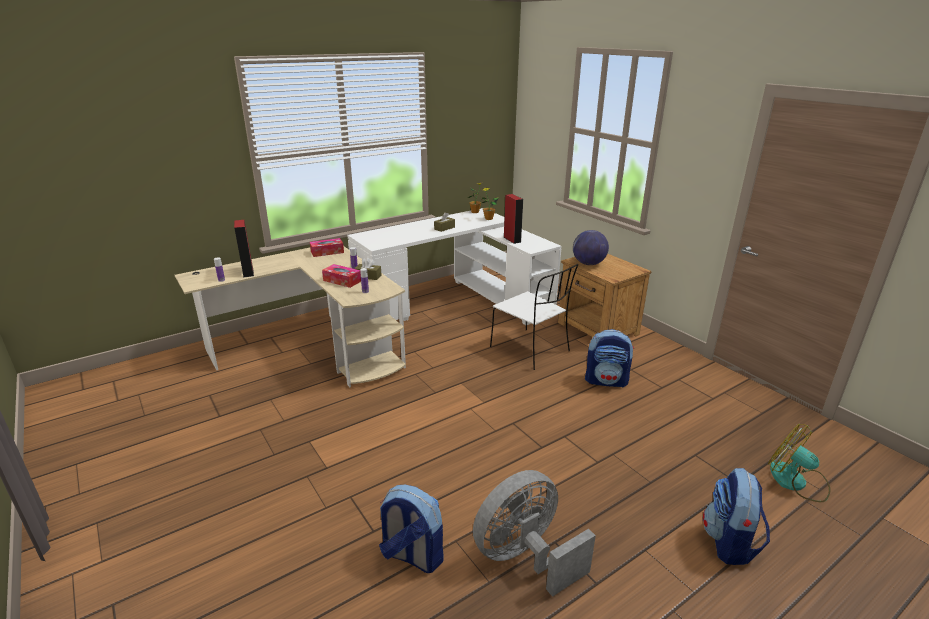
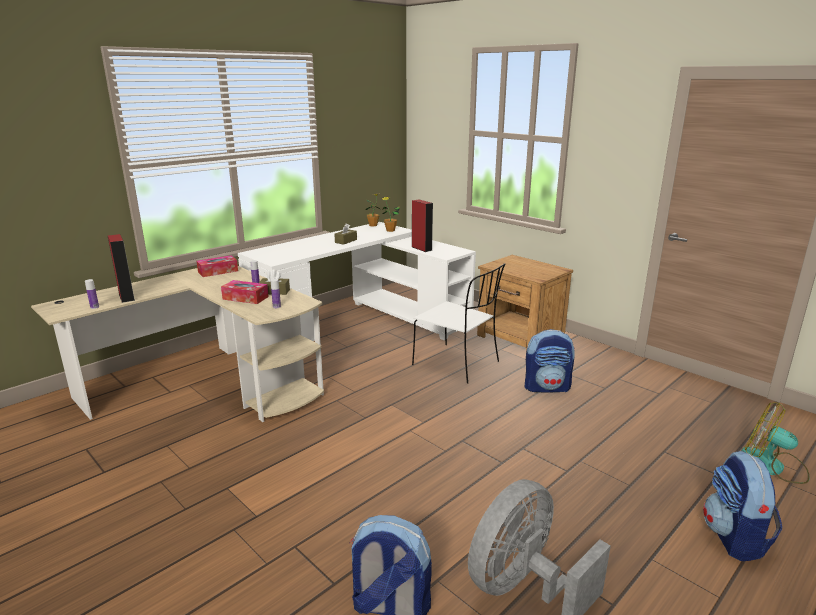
camera: 10 degrees left, 5 degrees down
globe [573,230,609,265] -> none

